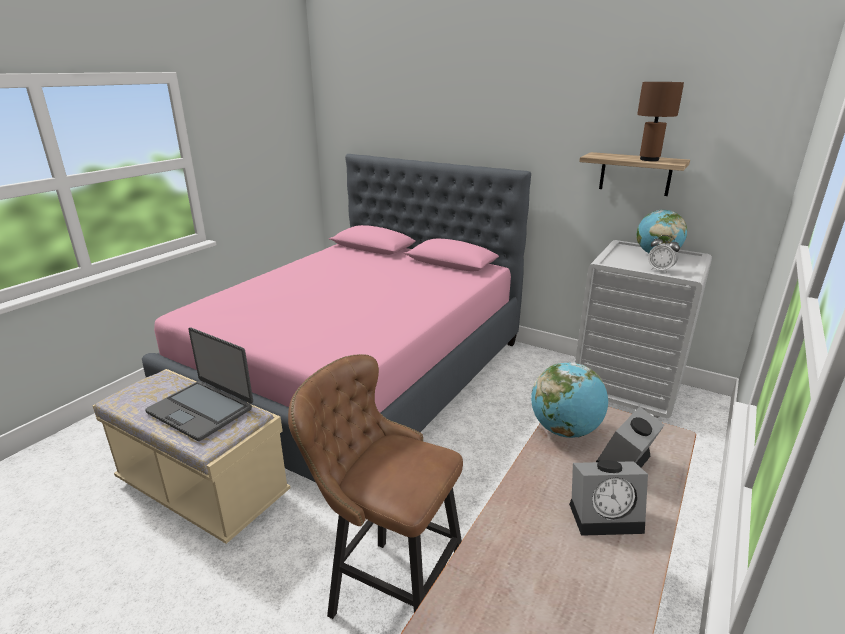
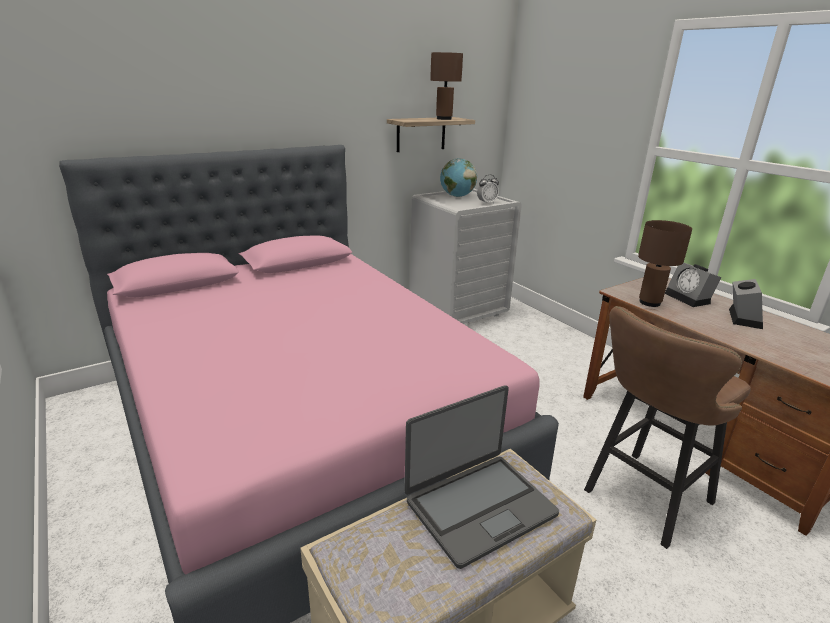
camera: 65 degrees left, 0 degrees up
globe [531,362,608,438] -> brown table lamp [638,220,692,307]

